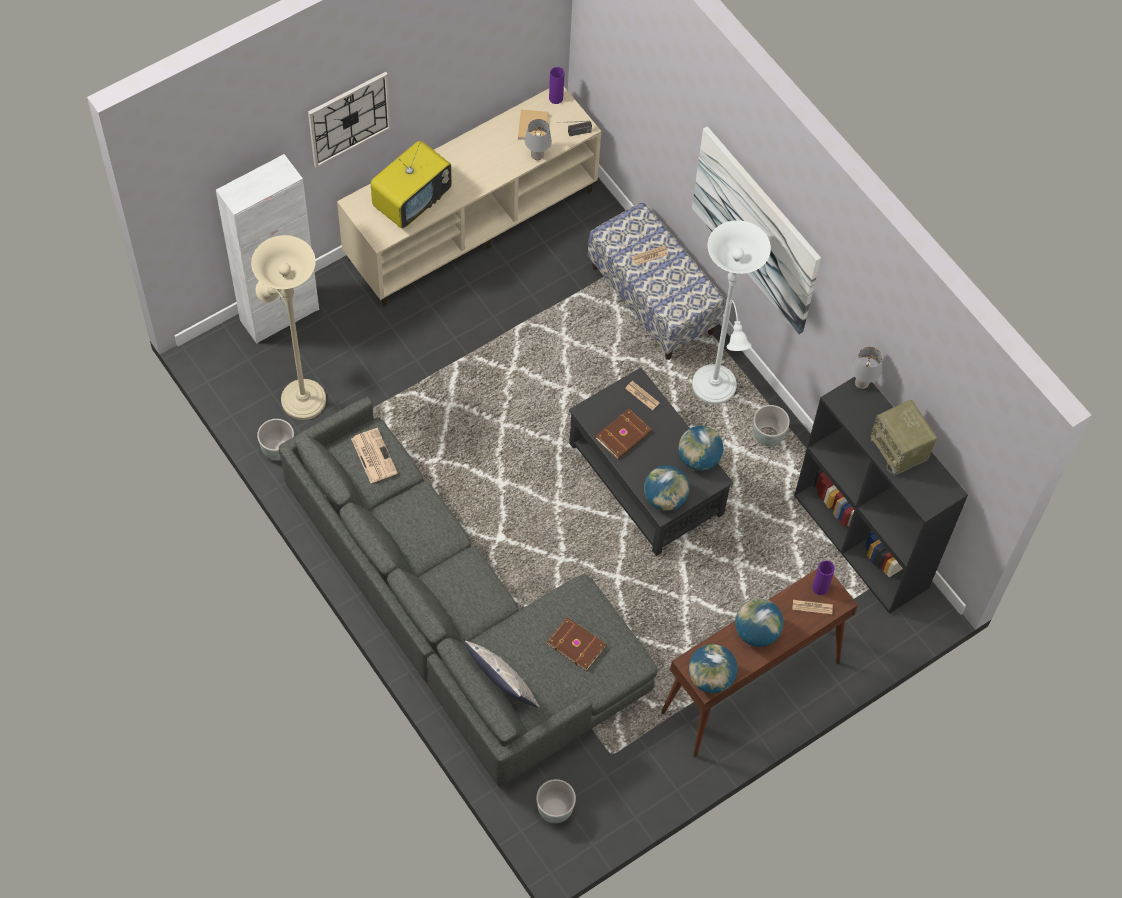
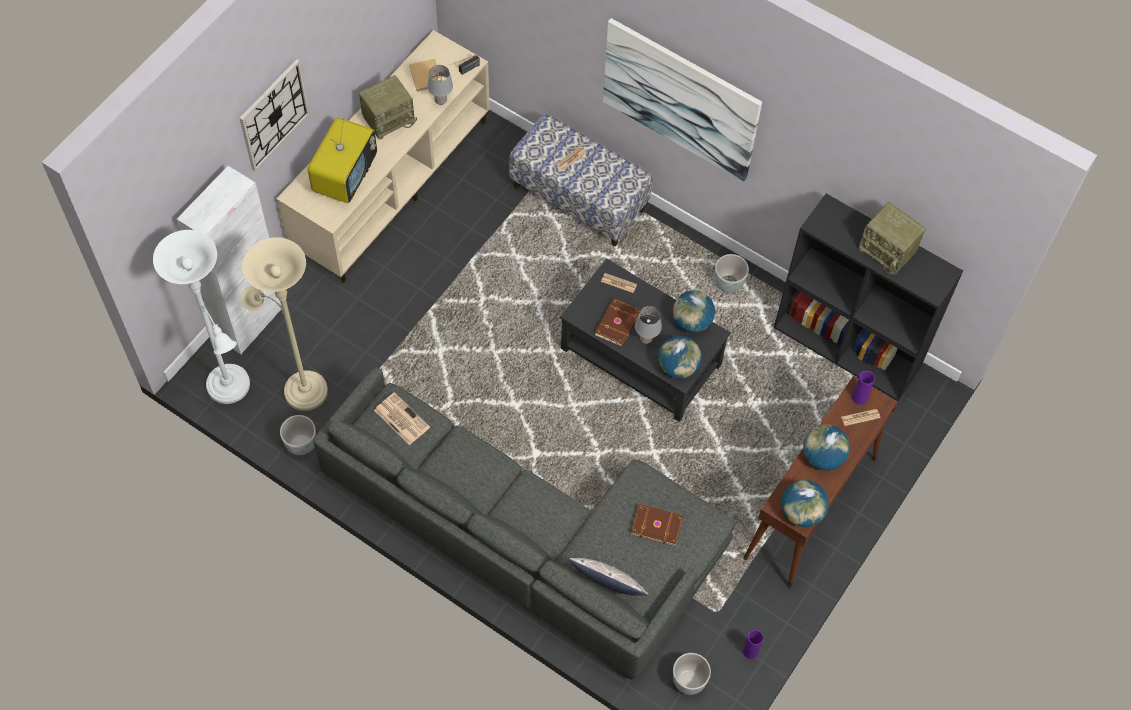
camera: 20 degrees left, 0 degrees up
purple vase [549,67,564,104] -> purple vase moved to [743,630,763,659]
white floor lamp [692,220,771,404] -> white floor lamp moved to [153,230,250,404]
grey table lamp [852,347,882,389] -> grey table lamp moved to [635,306,662,344]
none -> radio [359,75,417,139]

